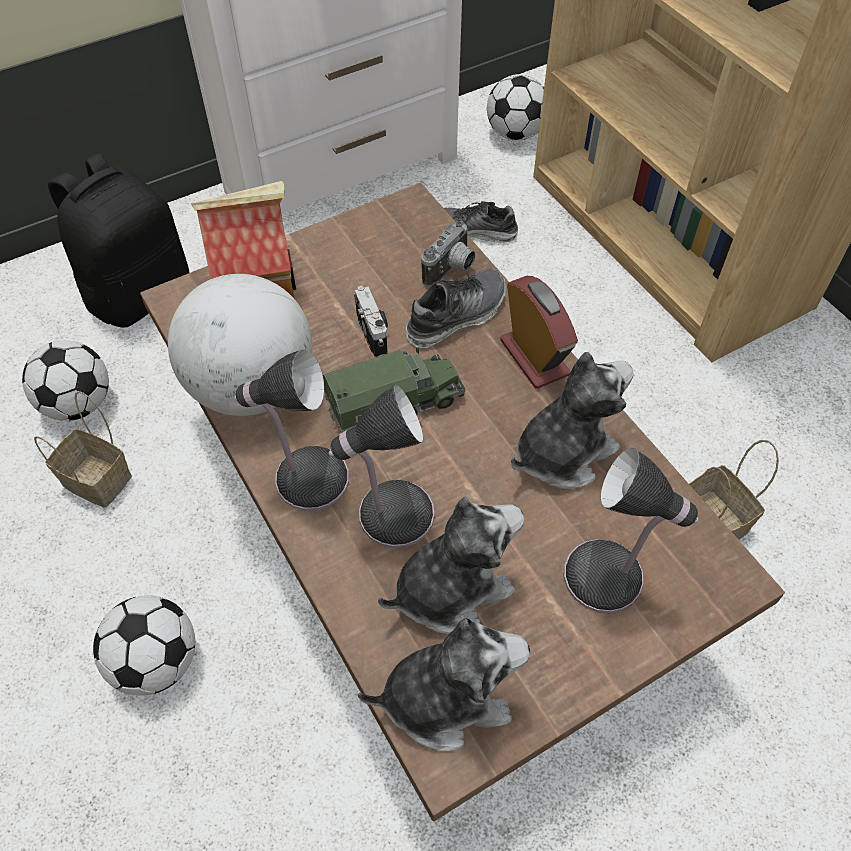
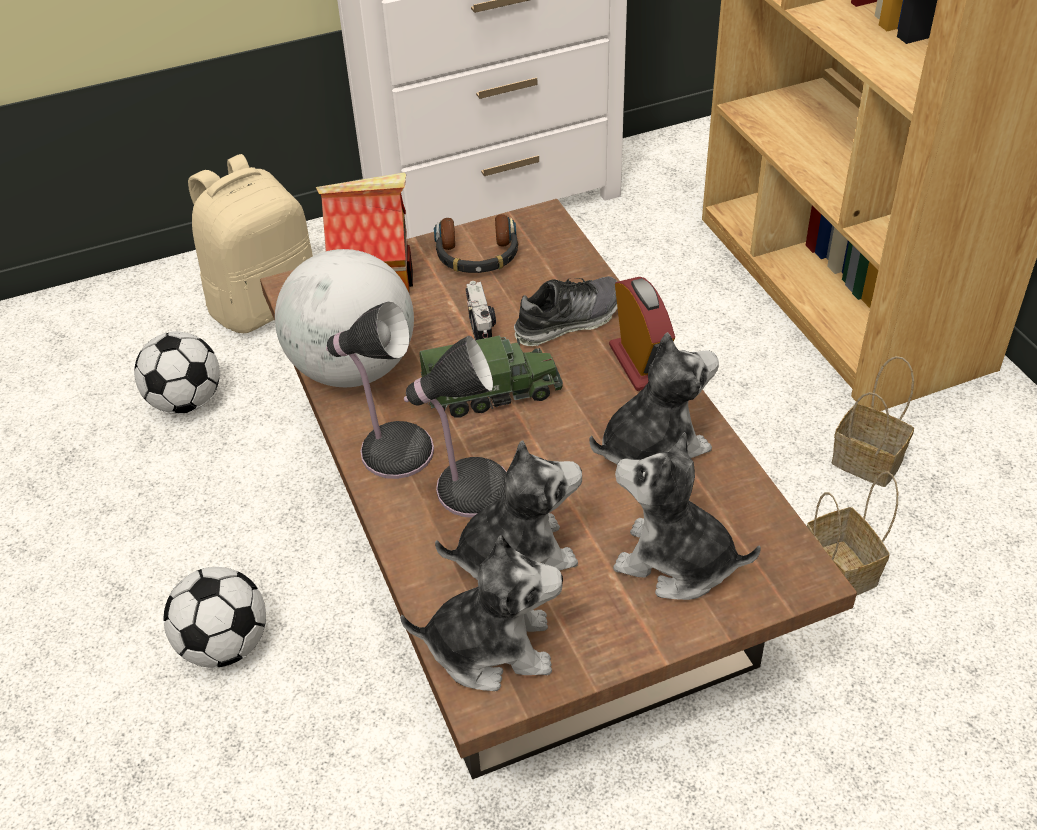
camera: 10 degrees right, 10 degrees down
basket [34,391,132,508] -> basket moved to [832,356,914,487]
black backpack [48,153,189,328] -> beige backpack [188,154,313,333]
camera [421,221,475,287] -> none
shoe [444,201,518,243] -> none
football [487,74,544,141] -> none
table lamp [564,448,699,613] -> plush toy [613,432,761,600]
none -> headphones [434,214,518,273]

